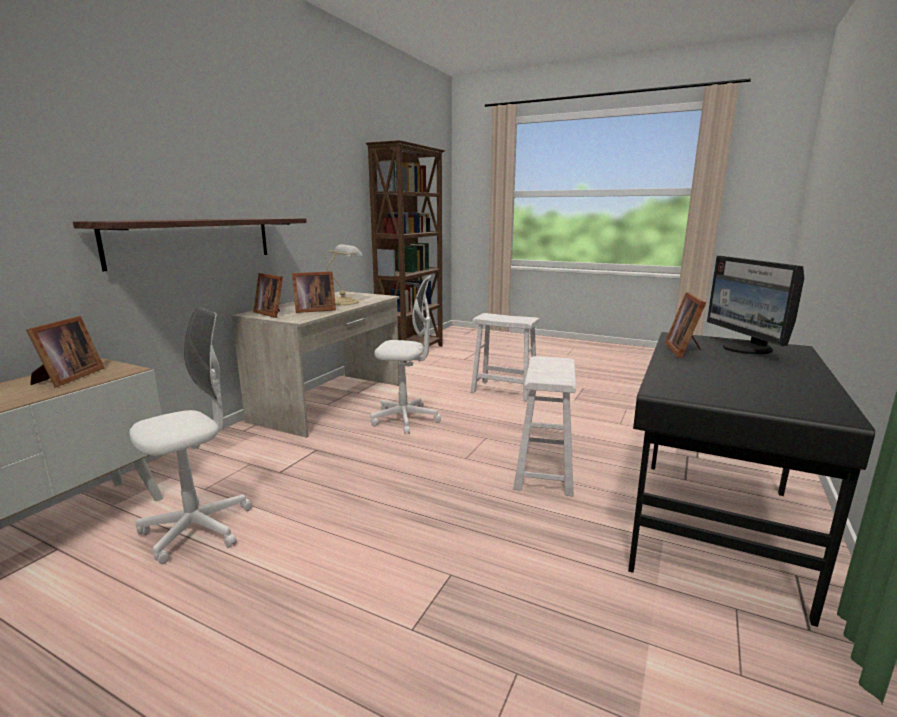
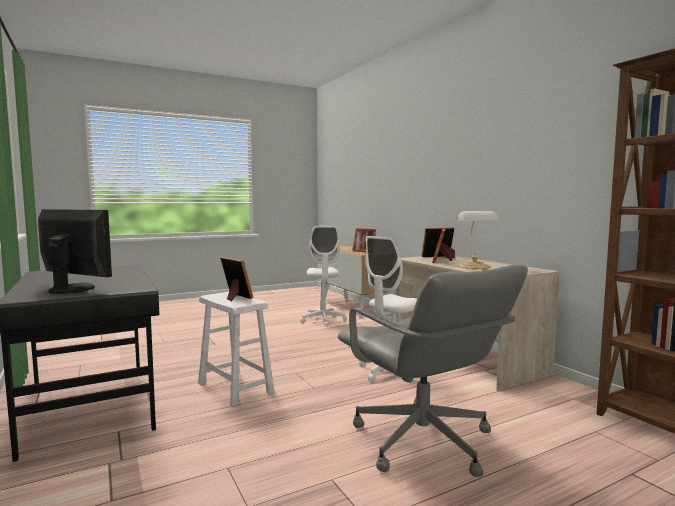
camera: 125 degrees right, 10 degrees down
shelf [73,218,307,271] -> none
white stool [471,313,540,402] -> grey office chair [338,265,528,477]
picture frame [665,292,706,359] -> picture frame moved to [220,257,254,302]

